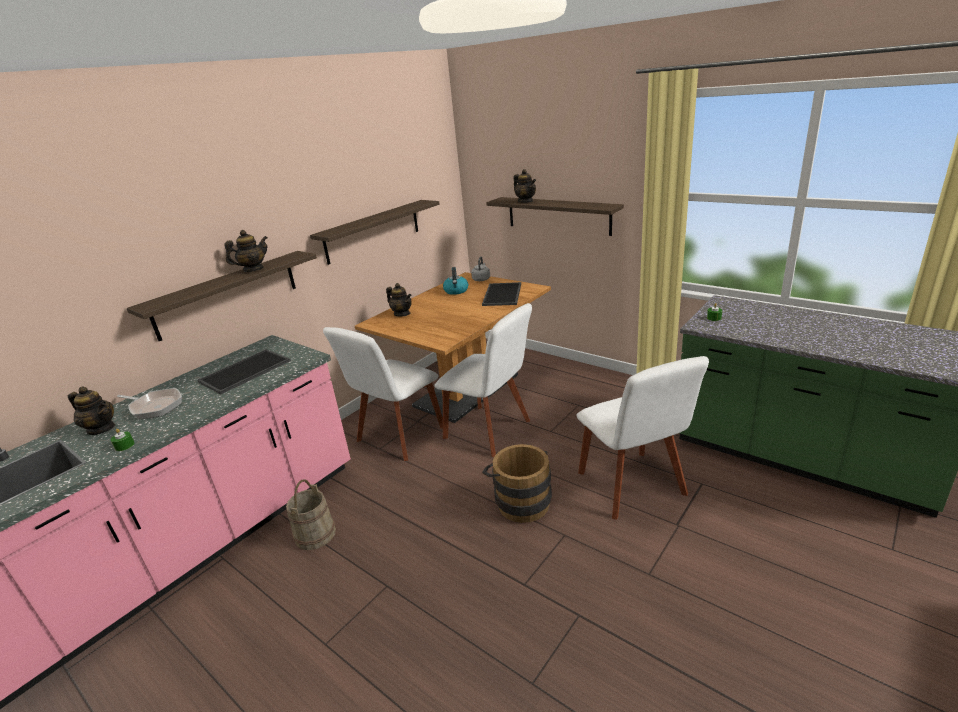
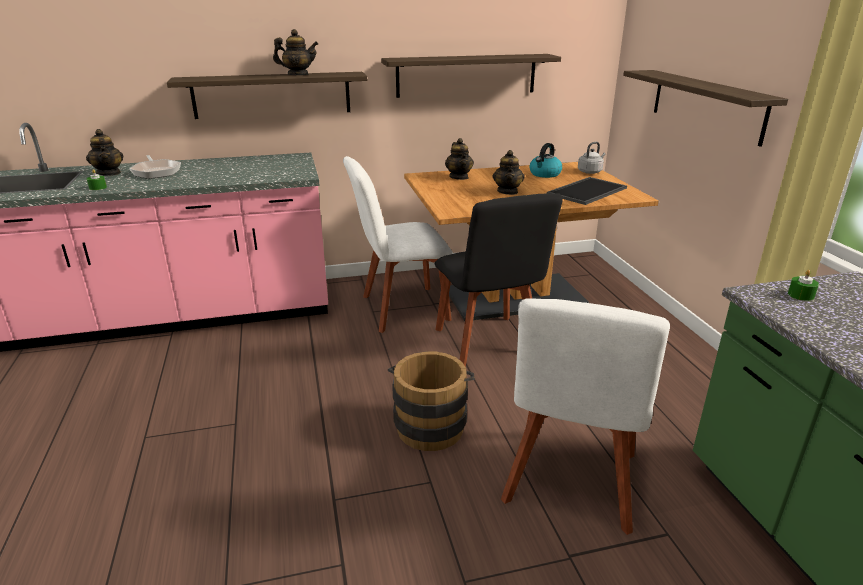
camera: 35 degrees right, 0 degrees up
tray [197,349,291,394] -> none
beige bucket [286,479,336,550] -> none
white chair [434,303,532,457] -> black chair [435,193,563,367]
teapot [513,169,536,203] -> teapot moved to [493,150,525,195]

